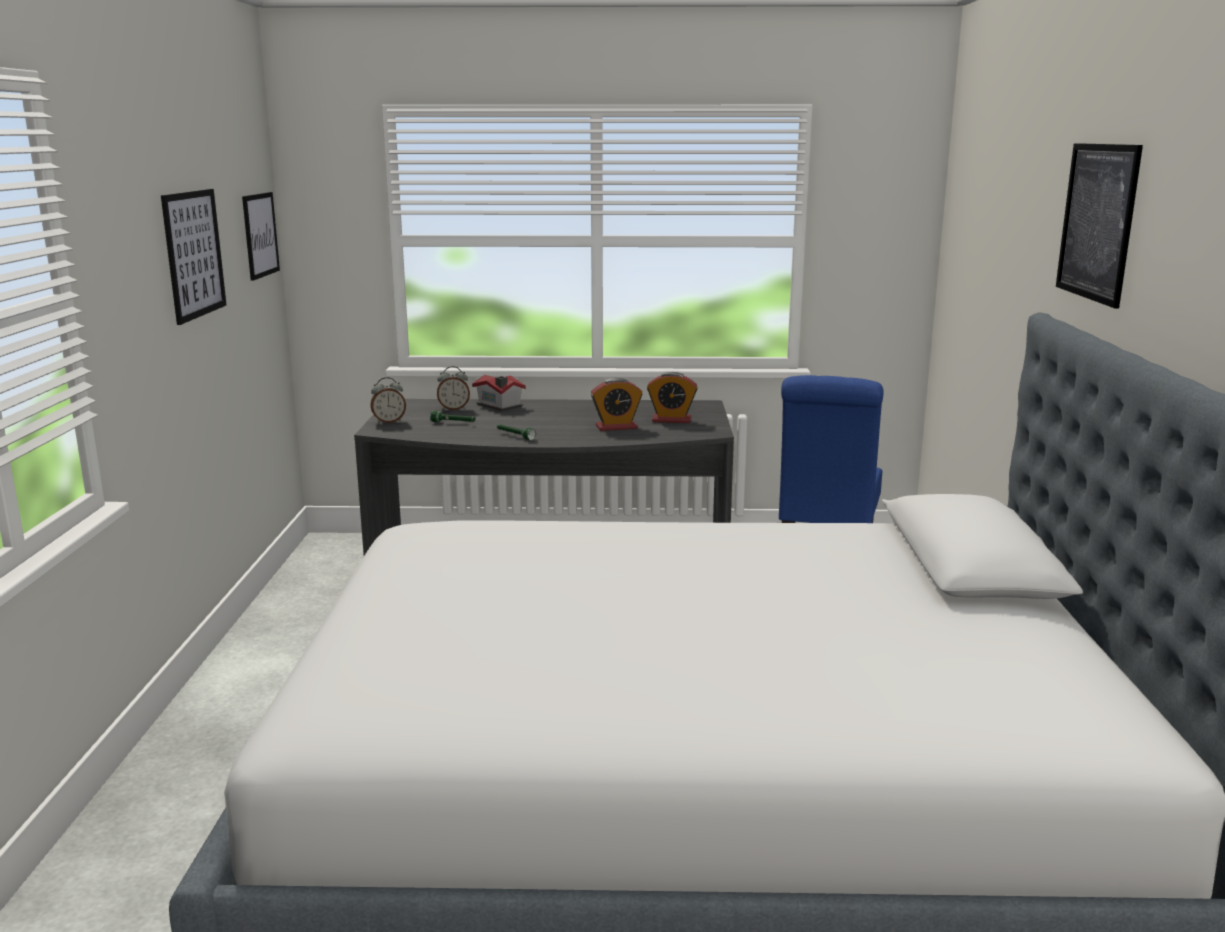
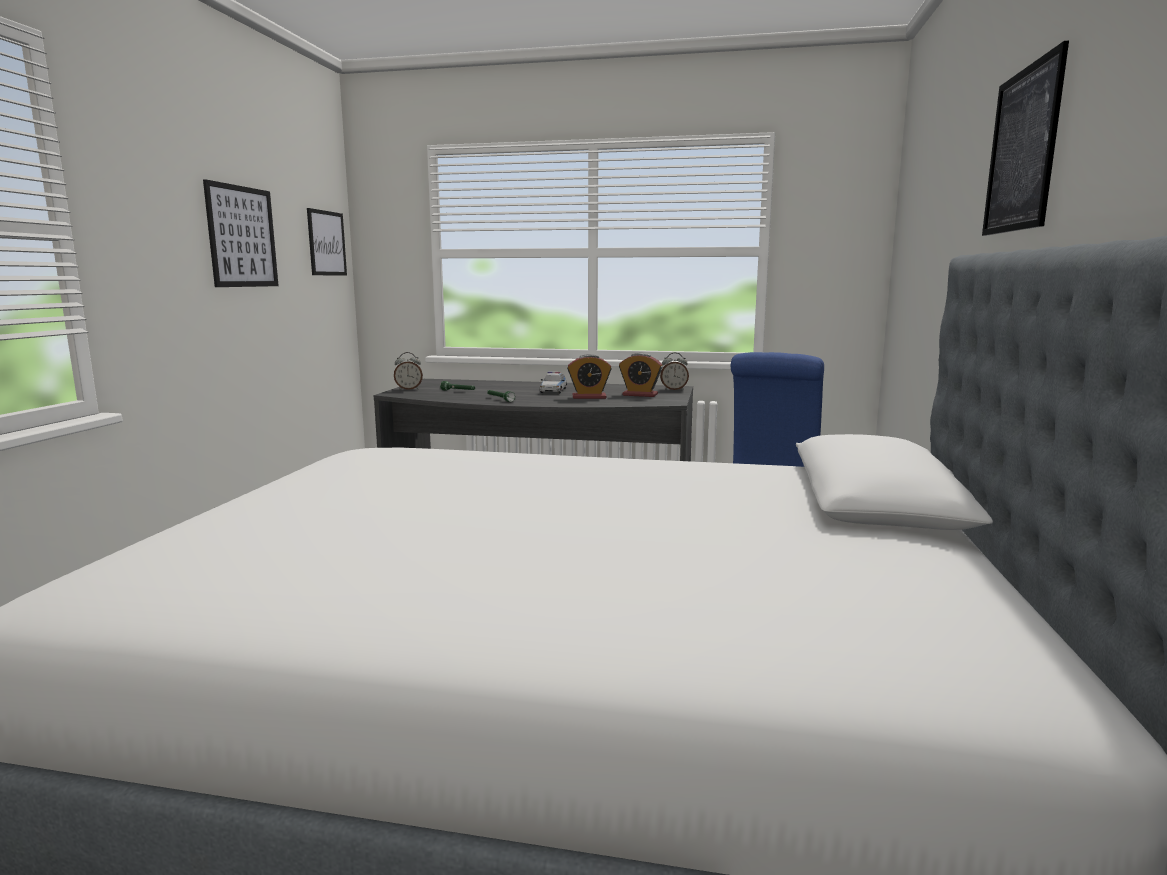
camera: 10 degrees right, 5 degrees down
alarm clock [437,366,470,410] -> alarm clock moved to [660,353,689,390]
toy house [472,375,526,411] -> none
none -> toy car [539,372,567,394]

